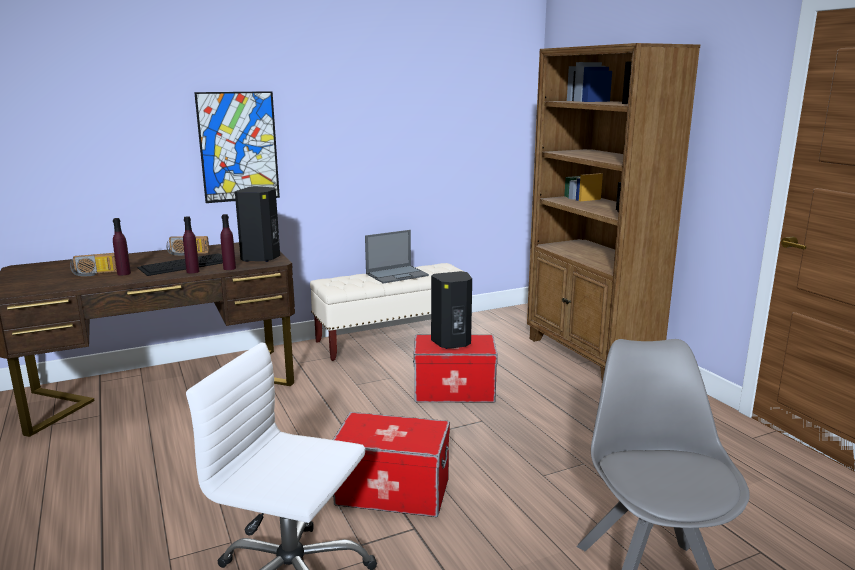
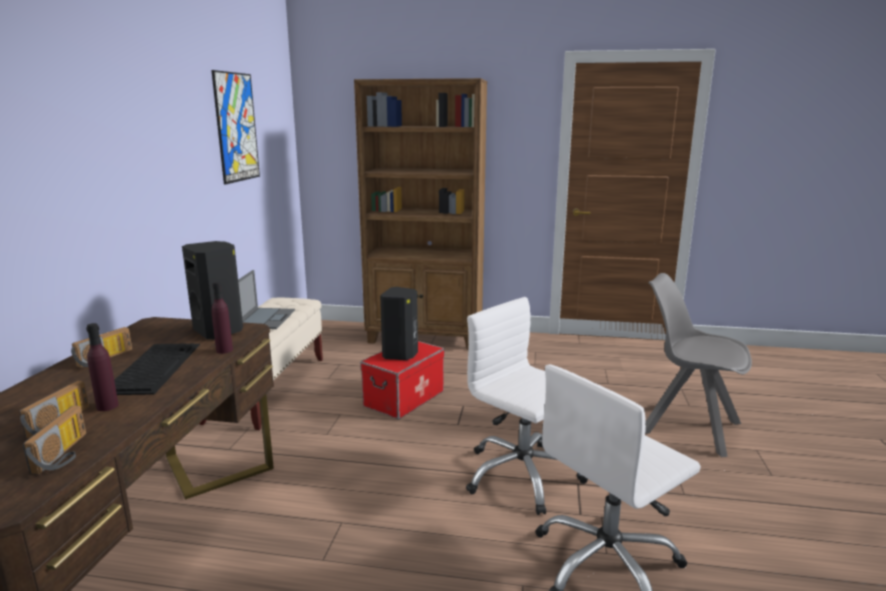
camera: 55 degrees left, 0 degrees up
purple bottle [183,216,200,273] -> none
picture [194,91,280,203] -> picture moved to [211,70,260,184]
storage box [333,412,450,517] -> white office chair [466,297,588,515]
none -> radio [23,406,86,474]

